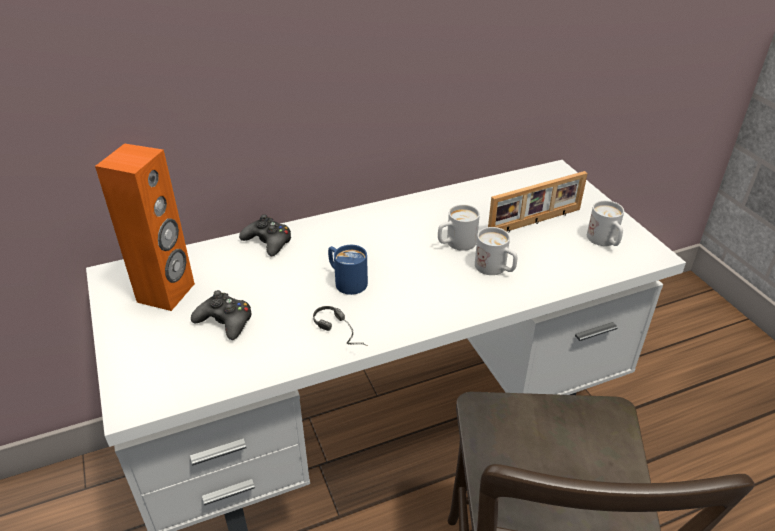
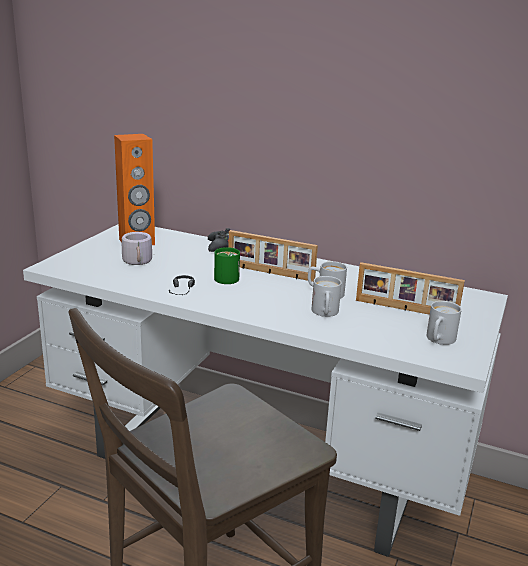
camera: 45 degrees right, 15 degrees down
black game controller [191,290,251,340] -> grey mug [122,232,152,265]
blue mug [328,245,368,295] -> green mug [214,247,240,284]
none -> picture frame [228,230,318,282]

